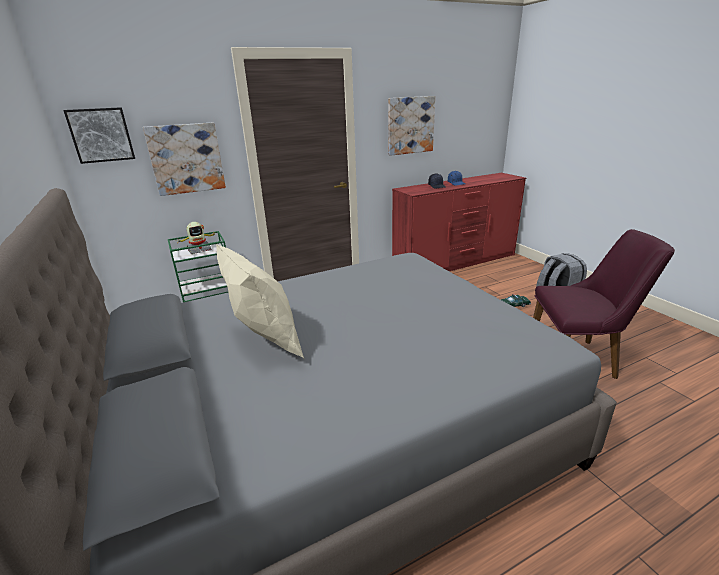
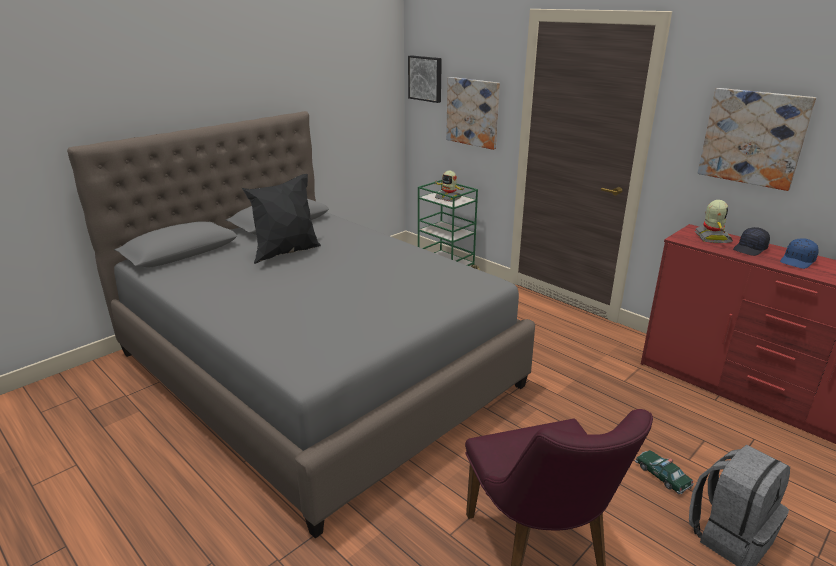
camera: 70 degrees right, 0 degrees up
beige pillow [216,244,304,359] -> black pillow [242,174,321,264]
none -> toy robot [695,200,733,243]

